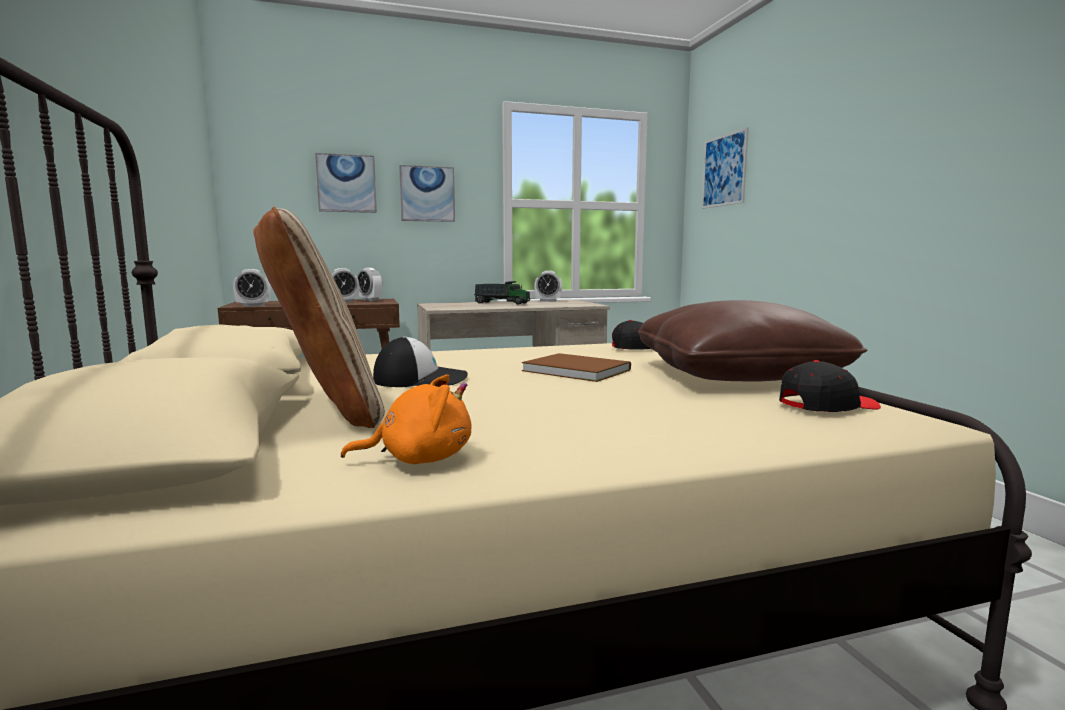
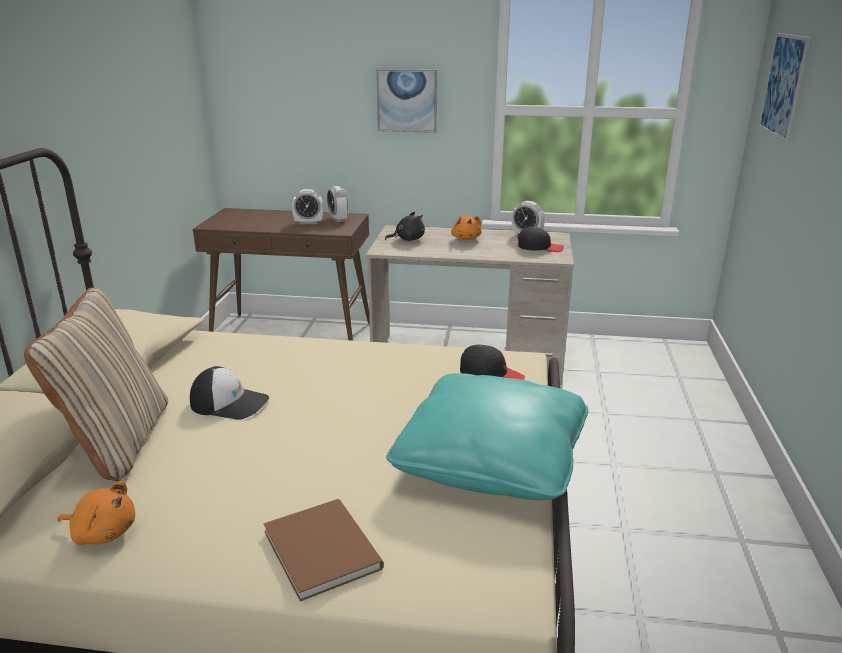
camera: 25 degrees right, 15 degrees up
alarm clock [233,269,271,307] -> none
picture [315,153,377,213] -> none
toy truck [474,281,530,305] -> orange plush toy [451,216,482,240]
brown book [522,353,631,382] -> brown book moved to [263,499,384,601]
brown pillow [638,300,867,382] -> turquoise pillow [386,373,588,500]
black cap [779,360,881,412] -> black cap moved to [518,227,564,252]
none -> black plush toy [385,212,425,241]

